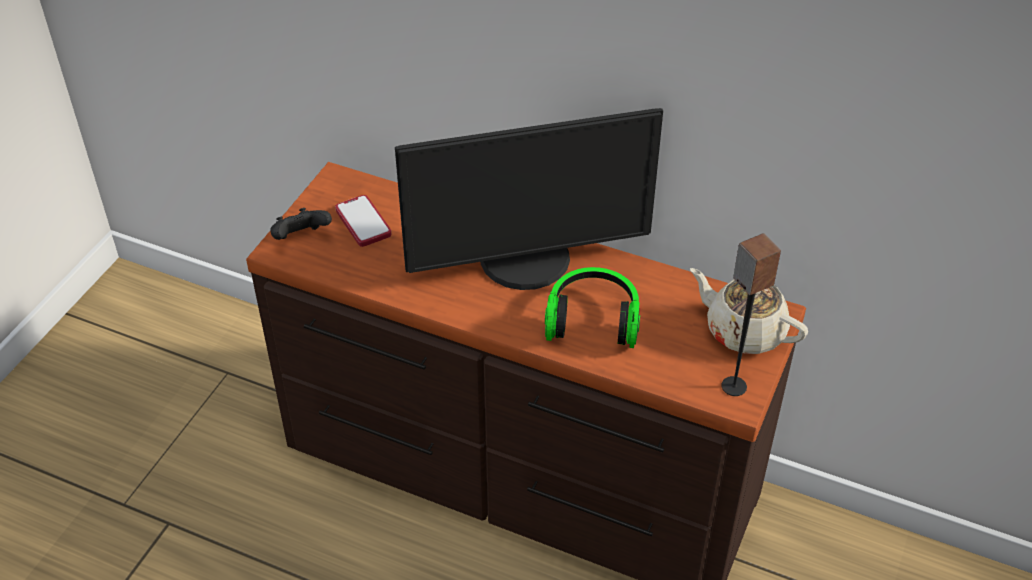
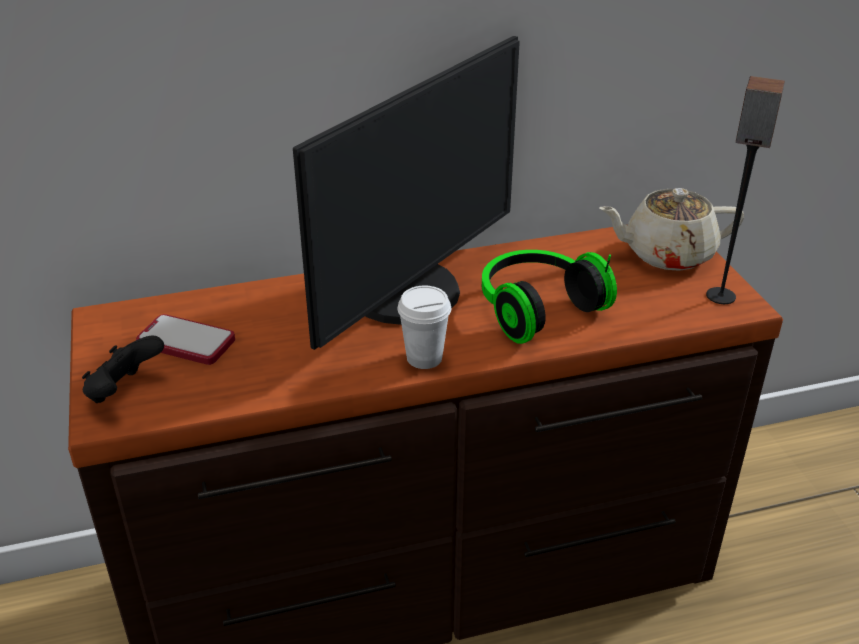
camera: 40 degrees left, 10 degrees down
none -> white cup [397,286,451,369]

